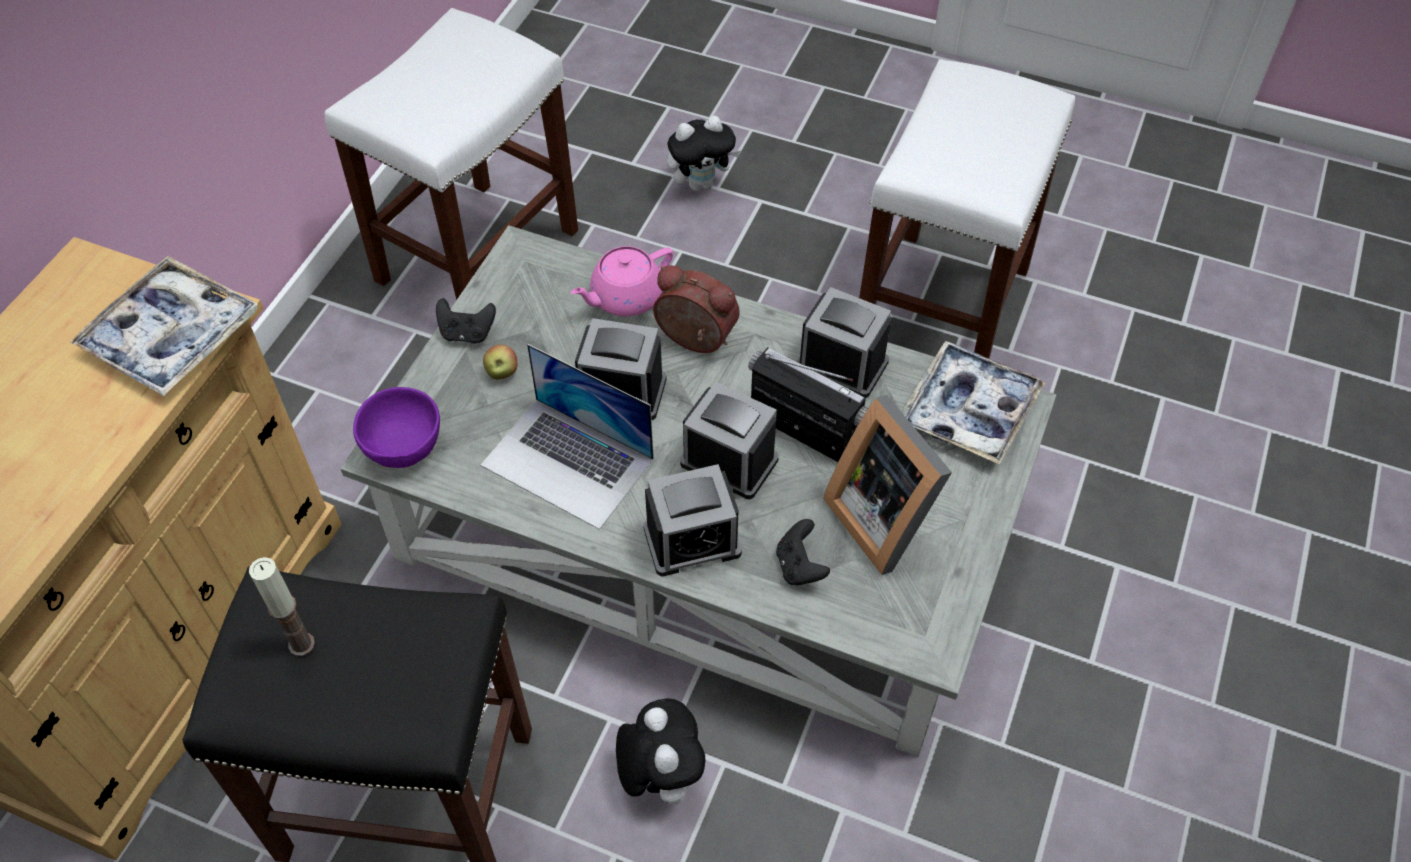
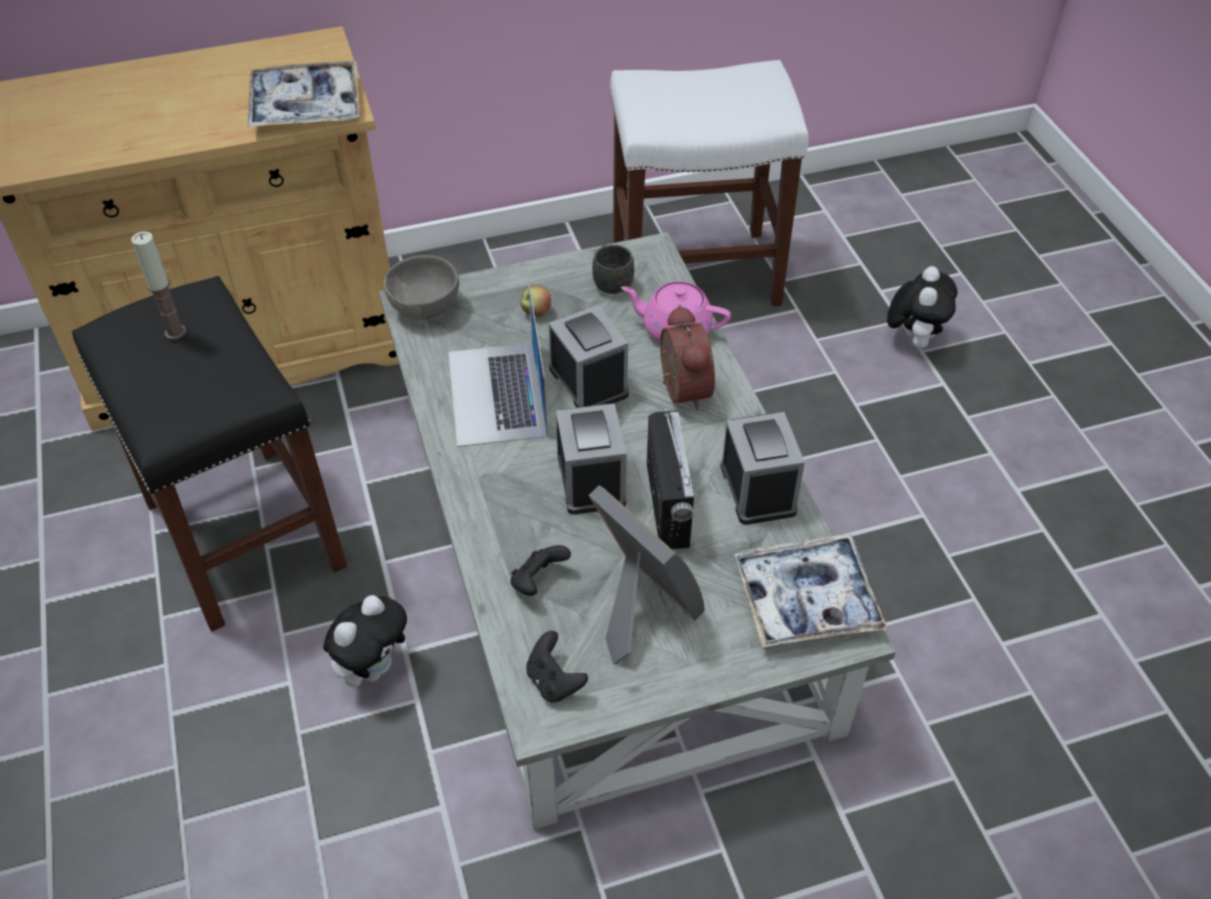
camera: 50 degrees right, 5 degrees down
purple bowl [353,387,440,468] -> grey bowl [383,255,459,320]
black game controller [436,298,496,344] -> black game controller moved to [526,631,588,702]
alarm clock [643,464,742,577] -> none
plush toy [667,116,741,191] -> plush toy turned 105 degrees counterclockwise [887,266,957,348]
picture frame [824,395,952,575] -> picture frame turned 120 degrees clockwise [588,485,705,665]
white stool [859,59,1075,359] -> none
none -> grey mug [592,245,634,294]

